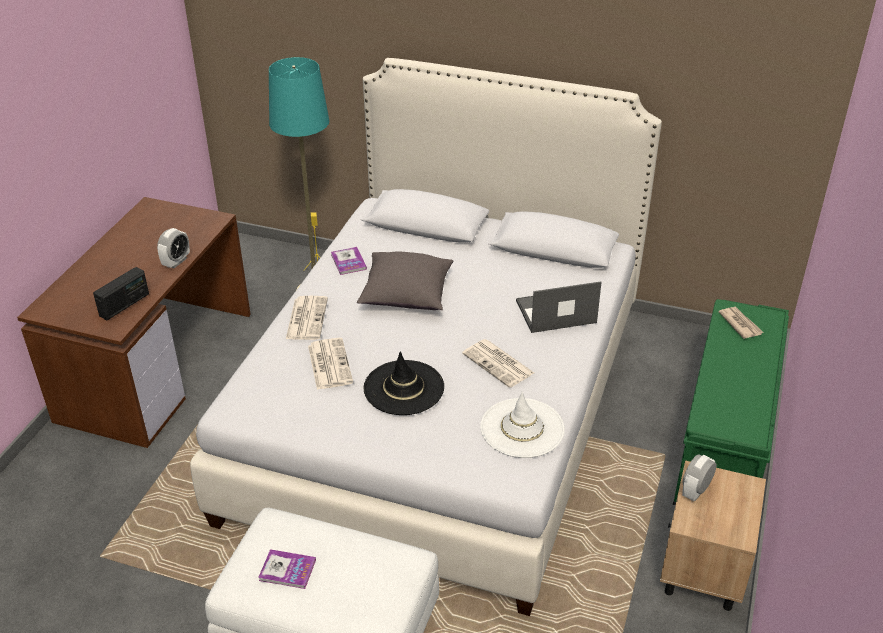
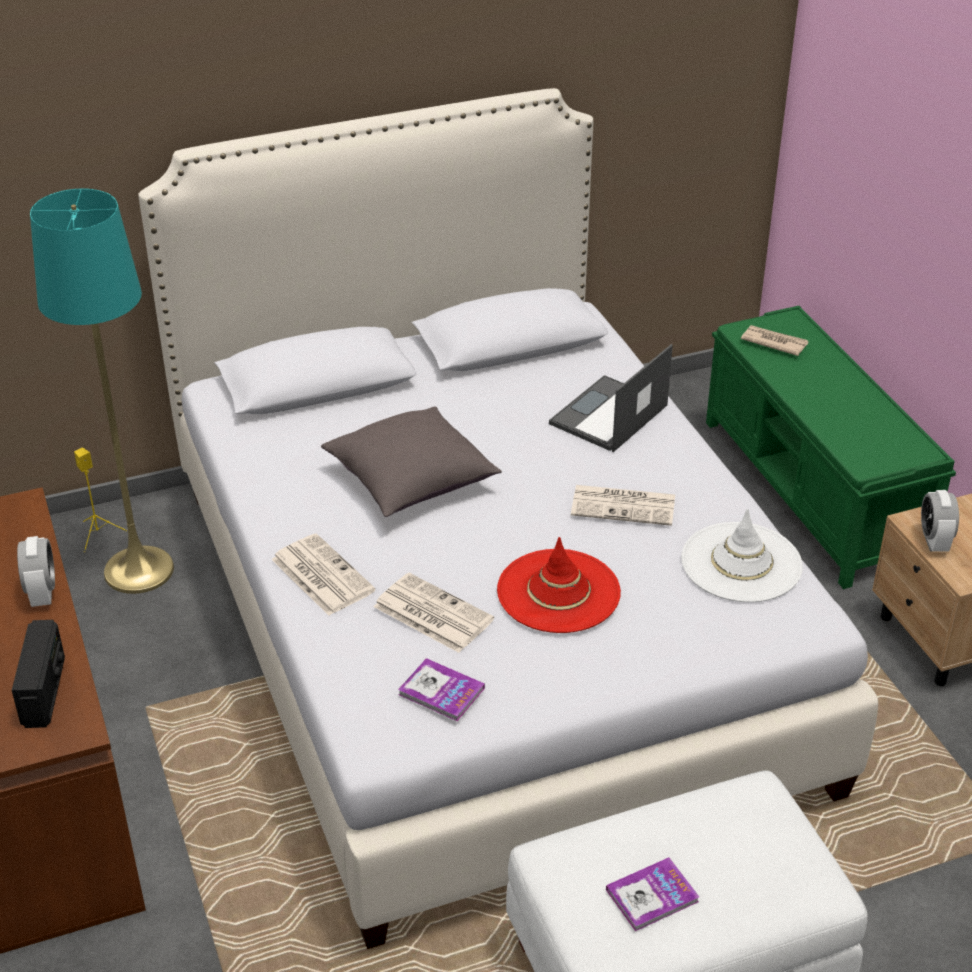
camera: 40 degrees left, 0 degrees up
book [331,247,367,275] -> book moved to [398,658,485,721]
black hat [364,352,444,415] -> red hat [497,537,621,633]

